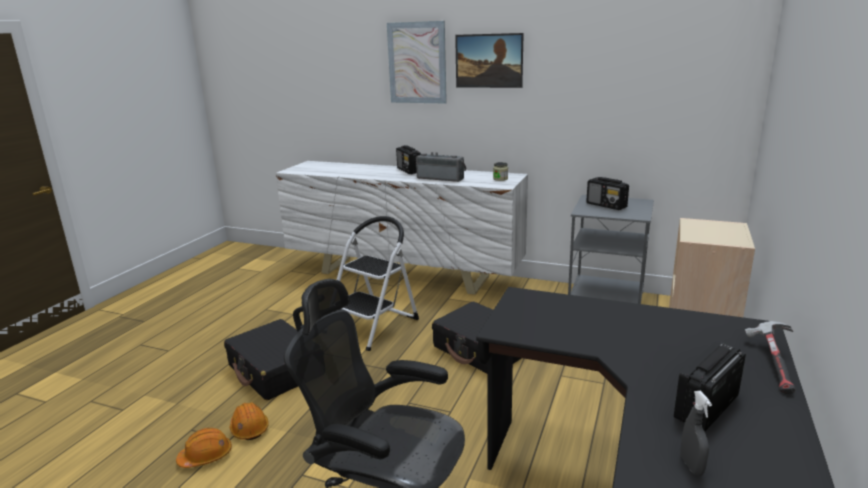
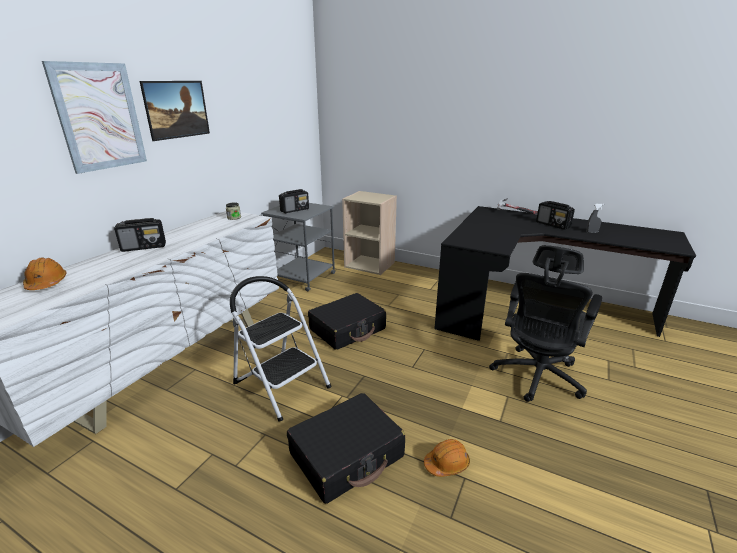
camera: 85 degrees left, 5 degrees up
orange hard hat [176,428,232,468] -> orange hard hat moved to [23,258,66,290]
radio [416,152,466,182] -> none

